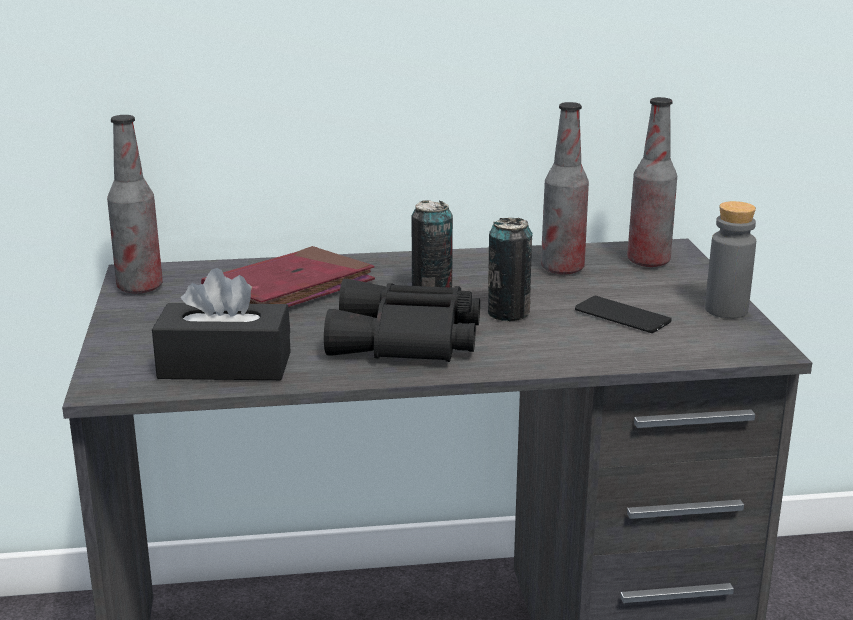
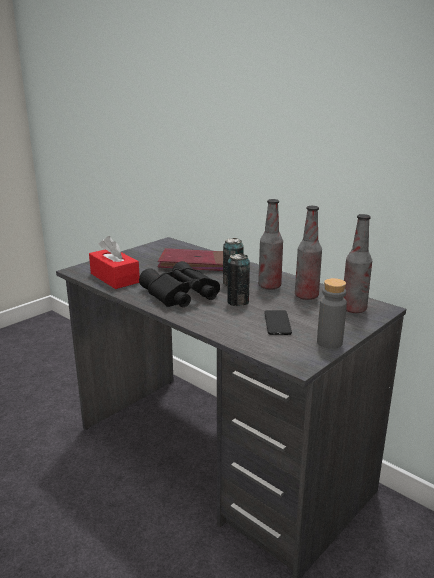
camera: 50 degrees right, 0 degrees up
bottle [107,115,163,294] -> bottle moved to [258,199,283,290]
black tissue box [152,268,291,380] -> red tissue box [89,236,140,289]

